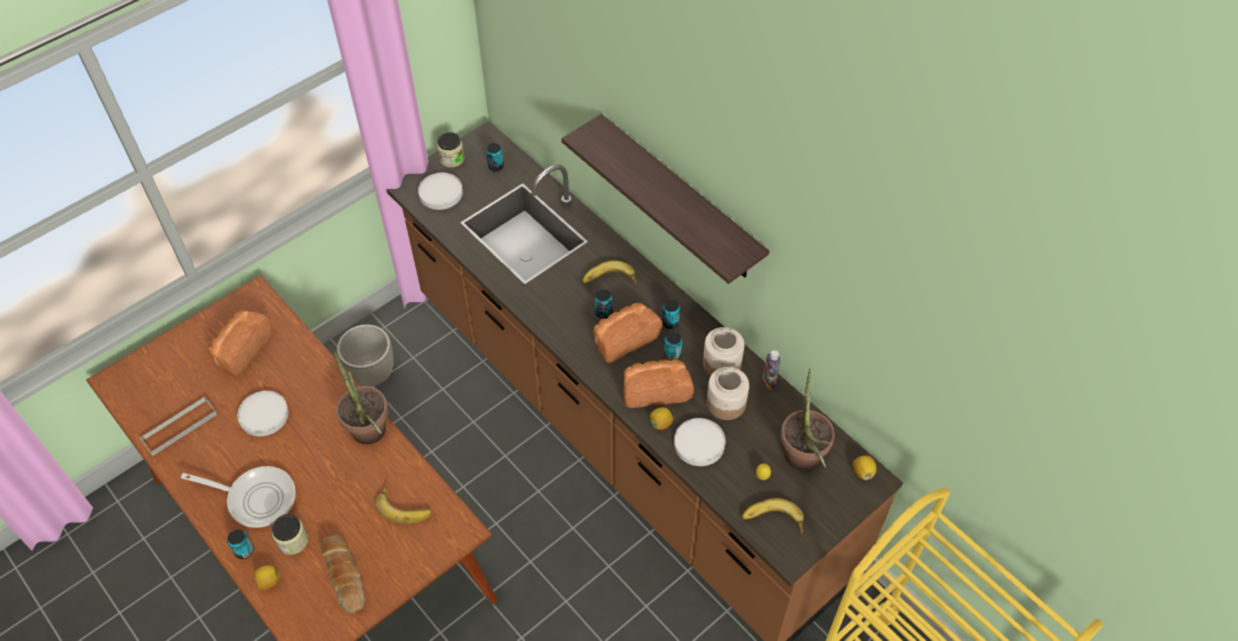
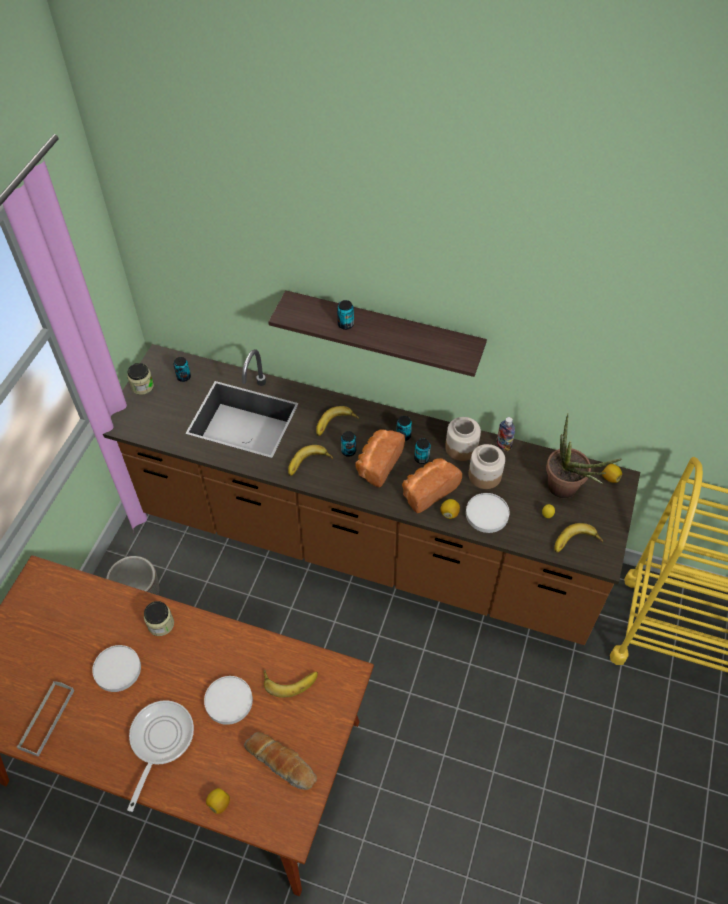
camera: 30 degrees left, 0 degrees up
frying pan [181,466,296,528] -> frying pan turned 60 degrees counterclockwise [127,700,194,812]
bread [208,311,273,377] -> none
can [227,529,254,559] -> can moved to [337,300,354,330]
jar [272,514,308,555] -> jar moved to [144,601,174,636]
potted plant [332,349,388,444] -> none
white plate [418,173,463,210] -> white plate moved to [204,676,253,725]
none -> banana [288,445,333,476]

